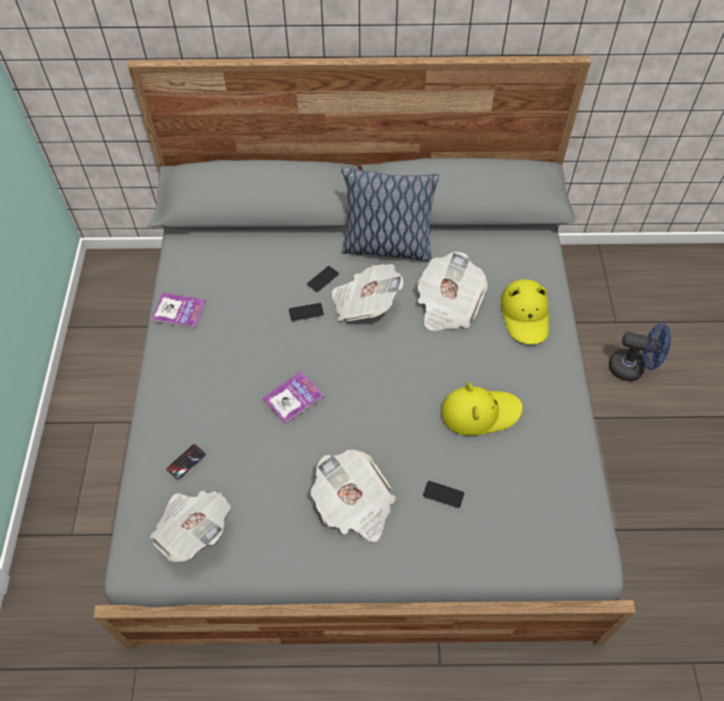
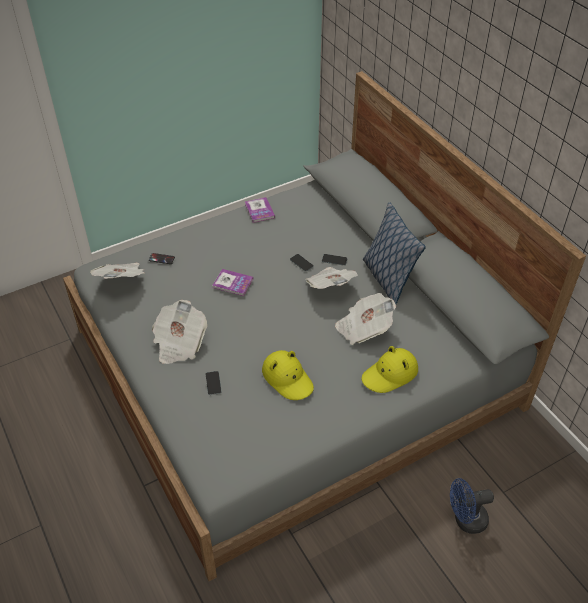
camera: 60 degrees right, 10 degrees down
blue fan [609,323,671,381] -> blue fan turned 90 degrees clockwise [450,478,494,534]

